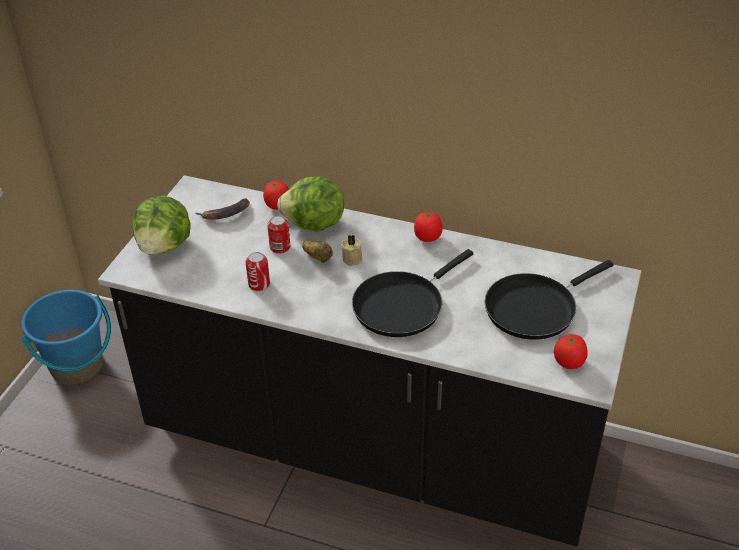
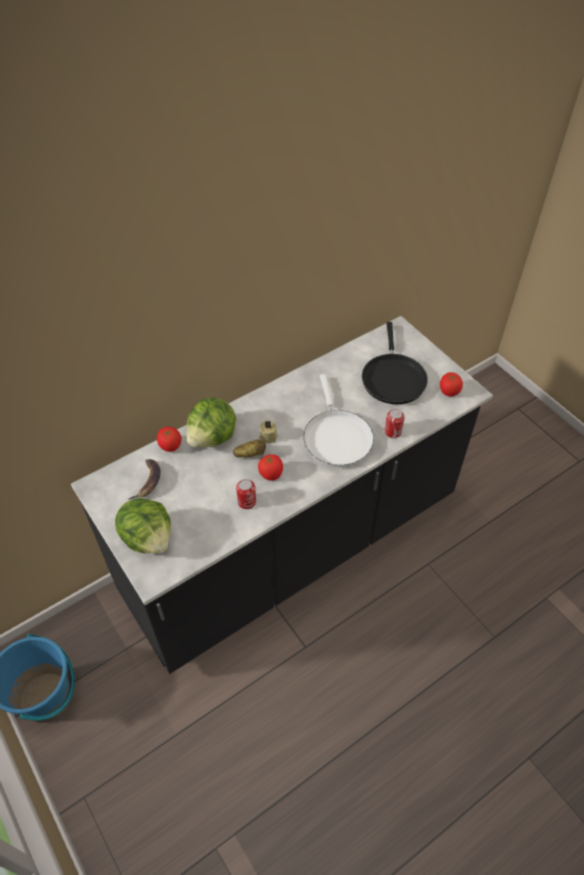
camera: 55 degrees left, 10 degrees up
can [267,216,290,254] -> can moved to [385,409,405,438]
black frying pan [352,249,473,337] -> white frying pan [303,374,374,467]
tomato [414,211,443,242] -> tomato moved to [258,454,283,481]

